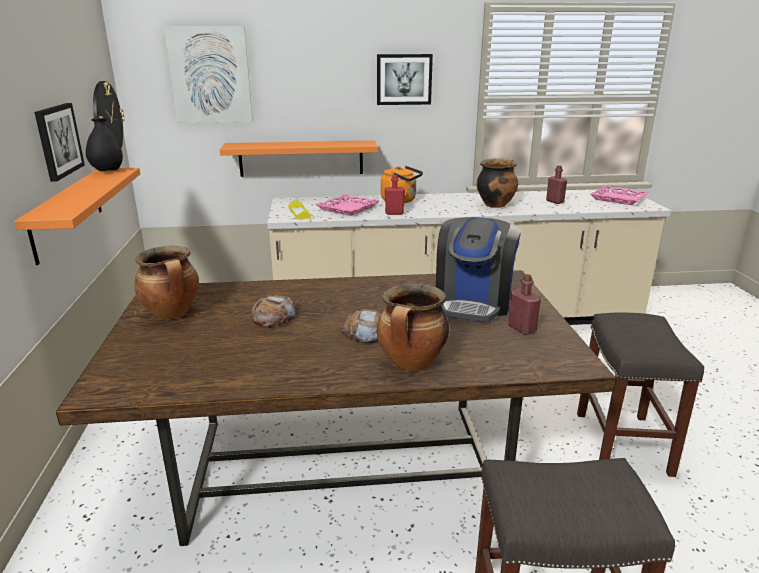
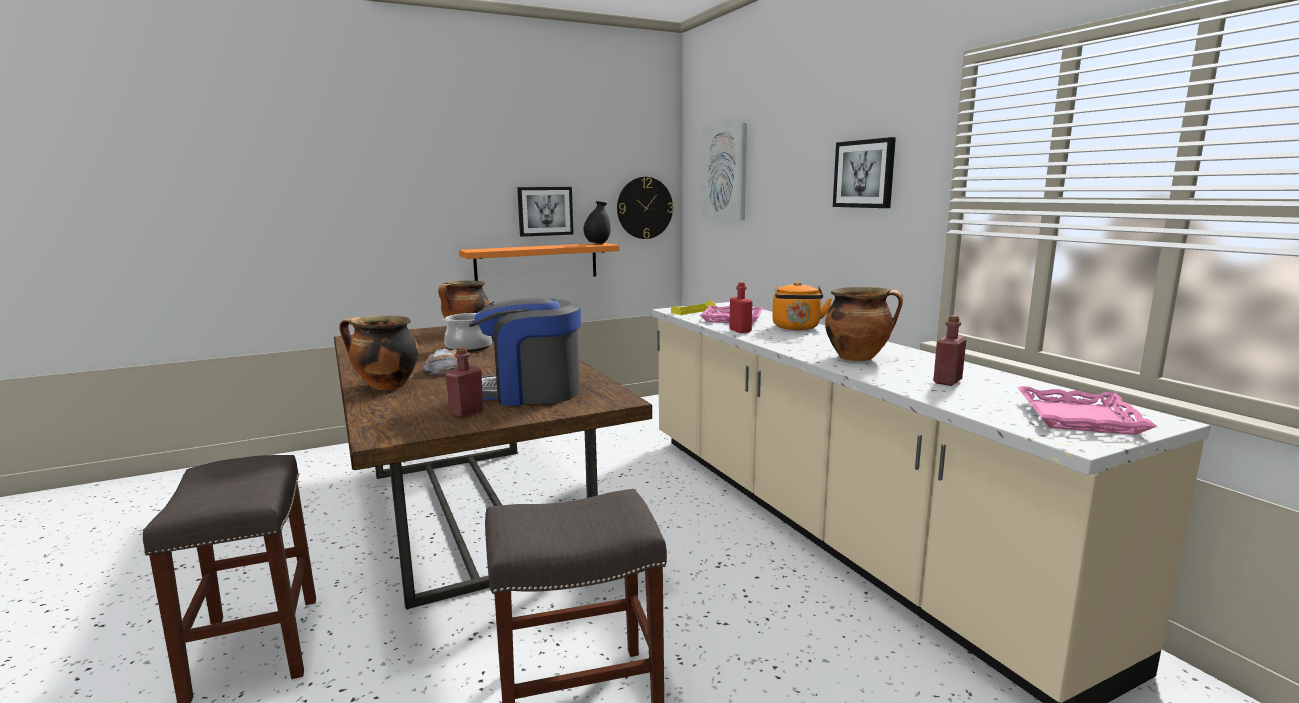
camera: 70 degrees right, 10 degrees down
orange shelf [220,140,378,177] -> none
bread [251,295,295,327] -> cooking pot [442,313,492,352]

